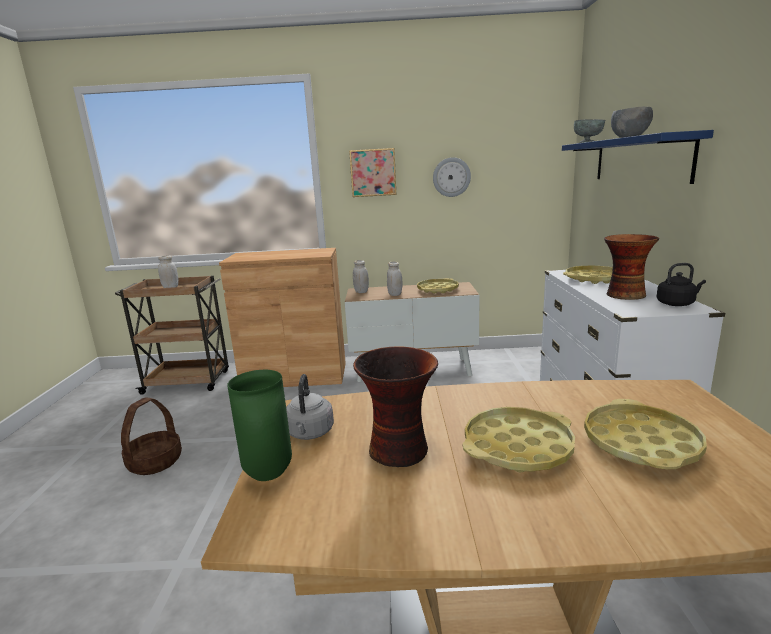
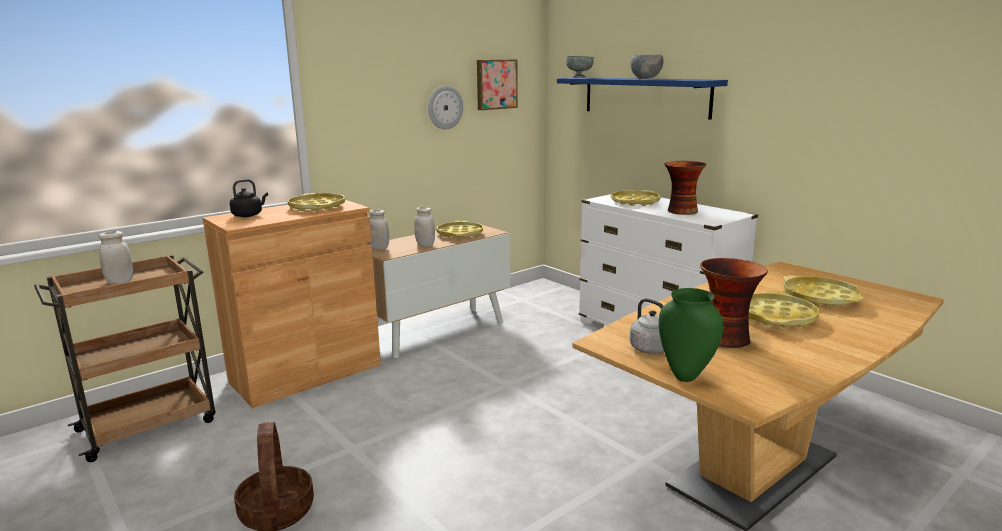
camera: 40 degrees left, 0 degrees up
picture [349,148,397,197] -> picture moved to [477,59,518,110]
black kettle [656,263,706,306] -> black kettle moved to [230,179,268,217]
none -> yellow tray [287,193,345,211]

